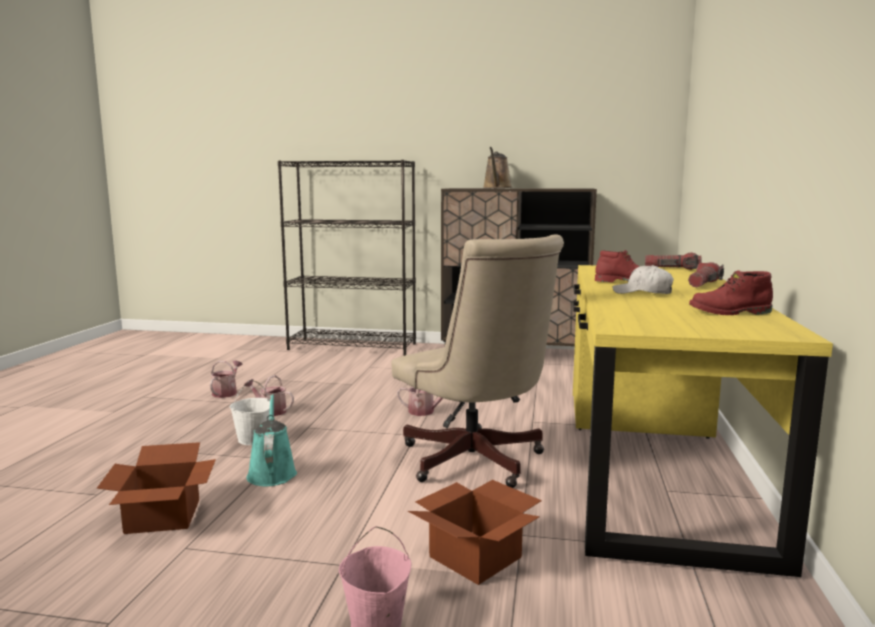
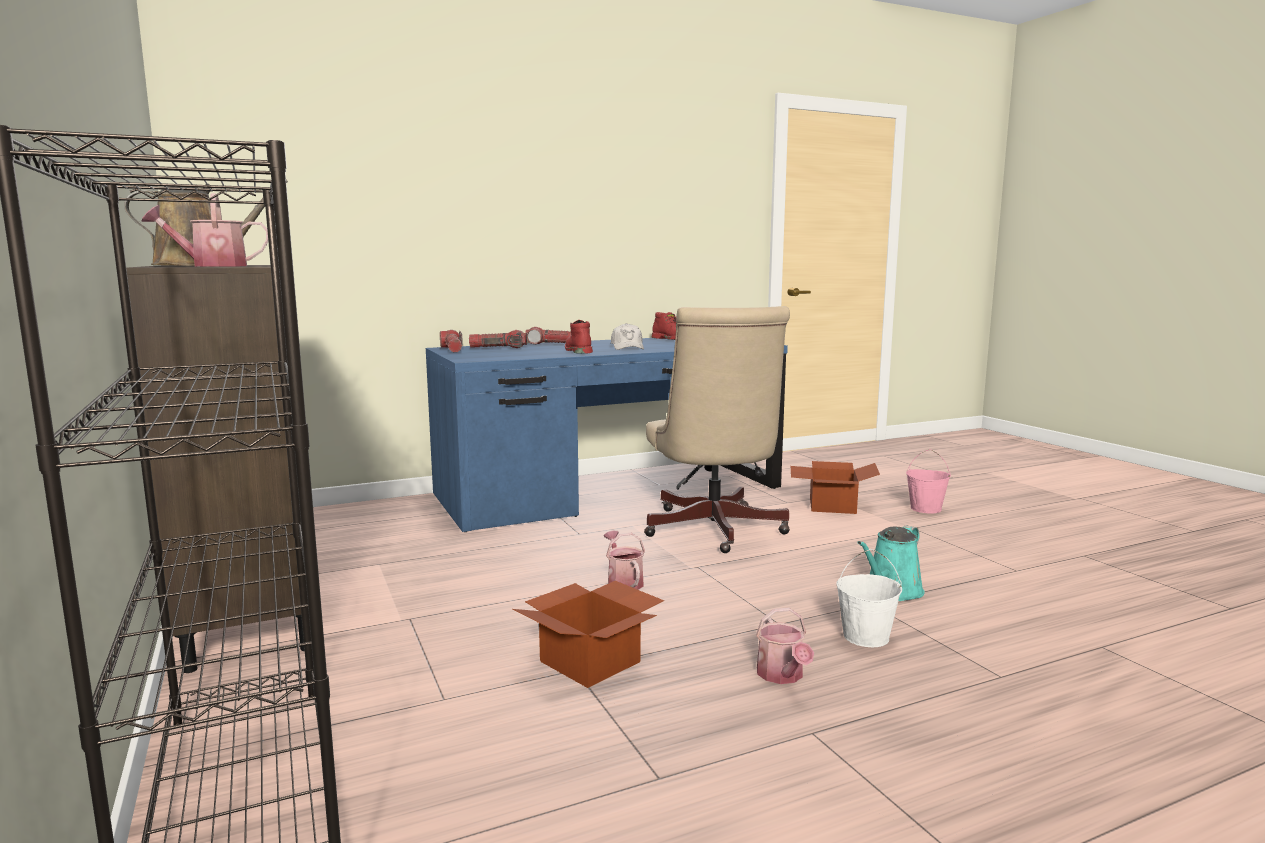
camera: 125 degrees left, 0 degrees up
cardboard box [97,442,216,534] -> cardboard box moved to [513,581,664,688]
watering can [210,360,242,398] -> watering can moved to [141,193,268,267]
beige office chair [391,234,564,488] -> beige office chair turned 150 degrees clockwise [644,306,790,553]
yellow desk [573,265,833,577] -> blue desk [426,338,788,532]
none -> flashlight [469,330,527,348]

